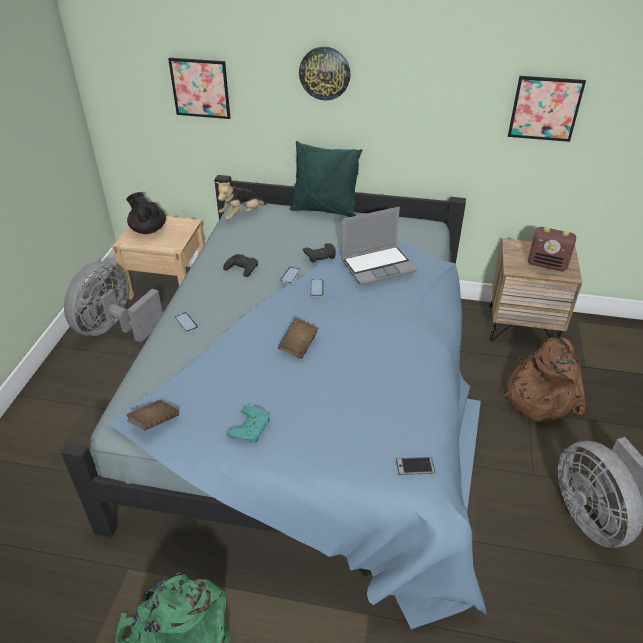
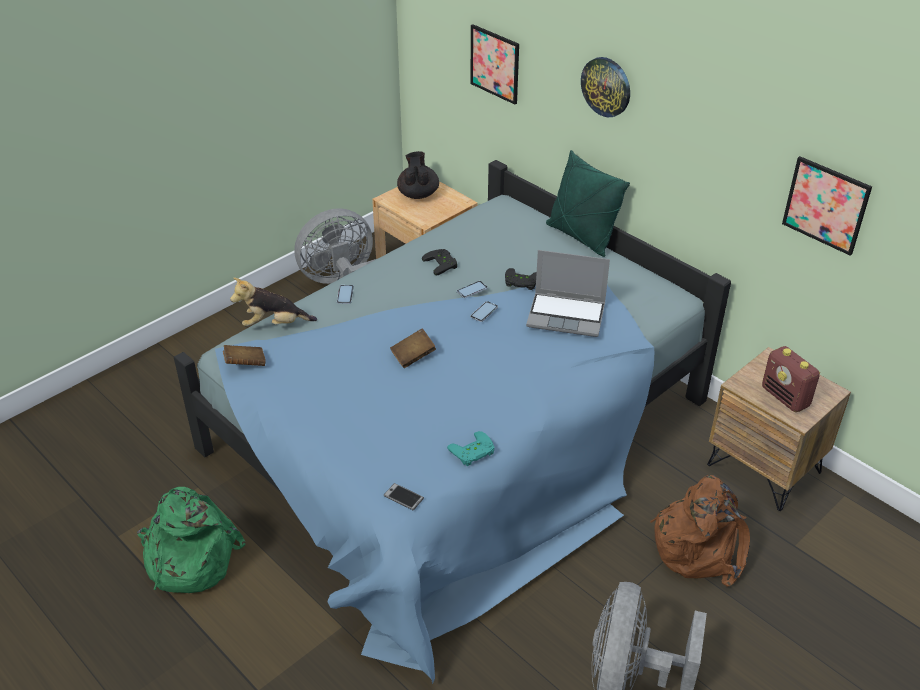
camera: 35 degrees right, 0 degrees up
plush toy [215,182,267,220] -> plush toy moved to [230,278,317,326]
turquoise game controller [226,406,270,443] -> turquoise game controller moved to [447,431,495,466]

